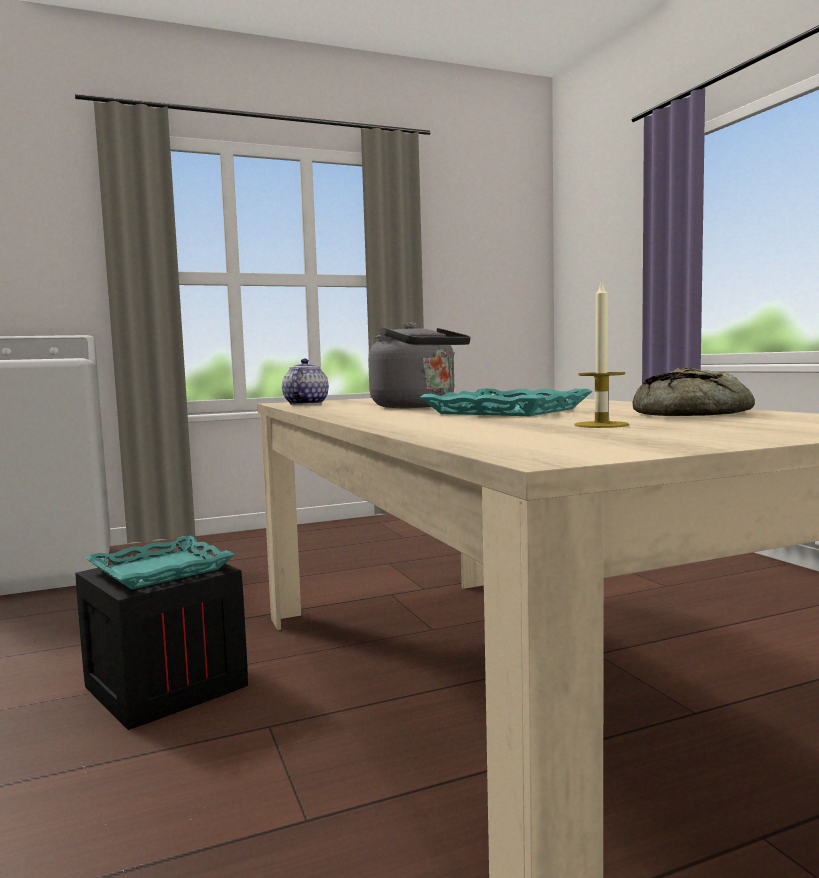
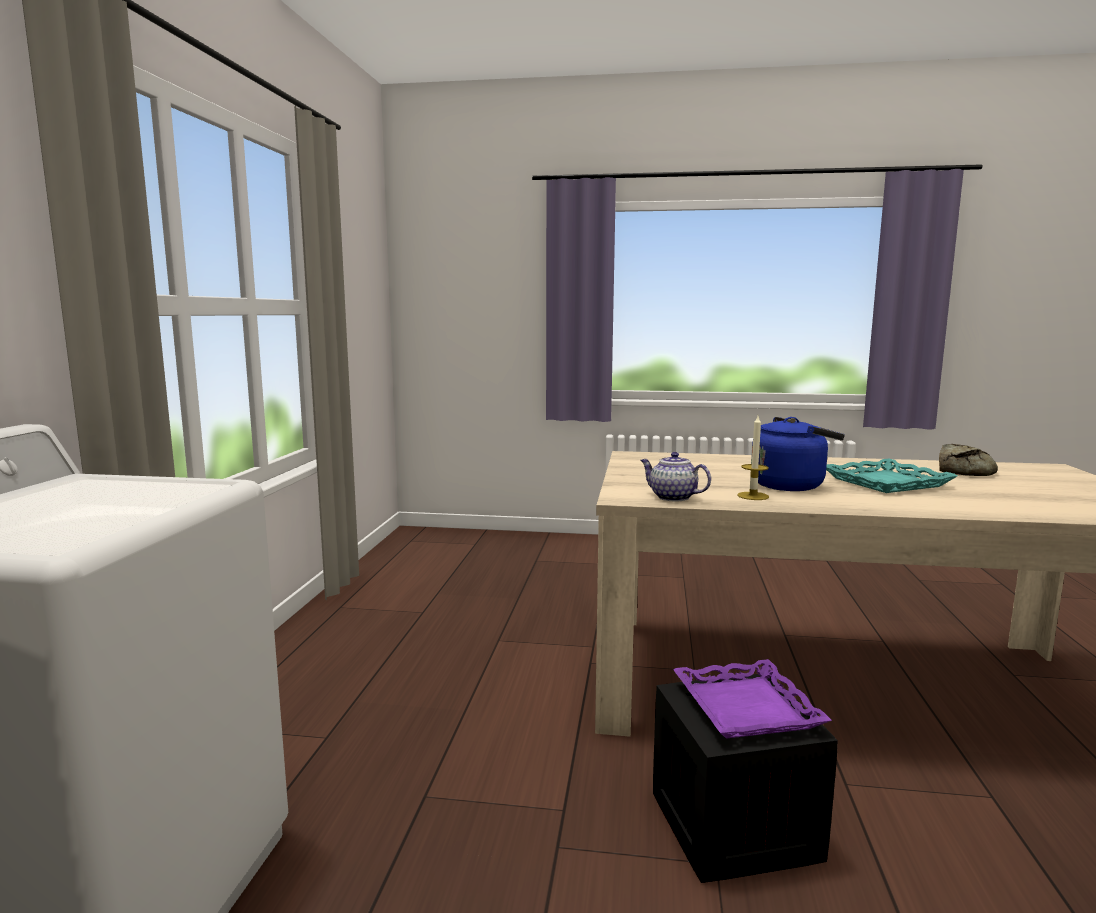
camera: 60 degrees left, 5 degrees up
turquoise tray [85,536,235,589] -> purple tray [673,659,832,739]
grey kettle [368,322,470,408] -> blue kettle [751,417,845,491]
candle [574,279,629,428] -> candle moved to [737,416,769,500]

